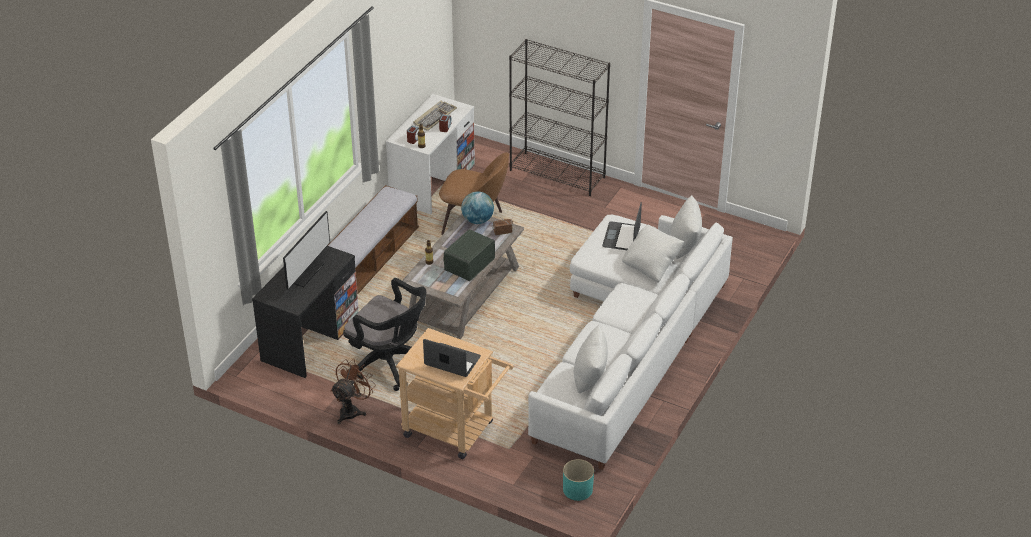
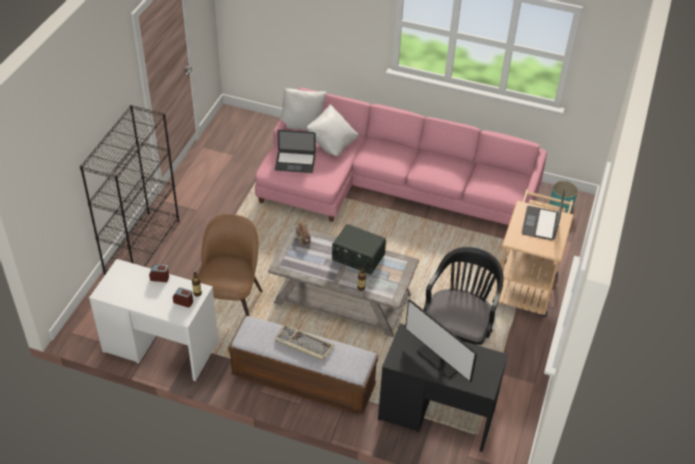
camera: 100 degrees left, 5 degrees up
monitor [283,211,330,290] -> monitor turned 150 degrees counterclockwise [405,299,477,382]
brown fan [330,359,376,424] -> none
keyboard [413,101,457,131] -> keyboard moved to [275,325,334,361]
globe [461,192,494,224] -> none
white sofa [528,215,733,470] -> pink sofa [255,88,547,225]
white pillow [574,325,608,393] -> none

